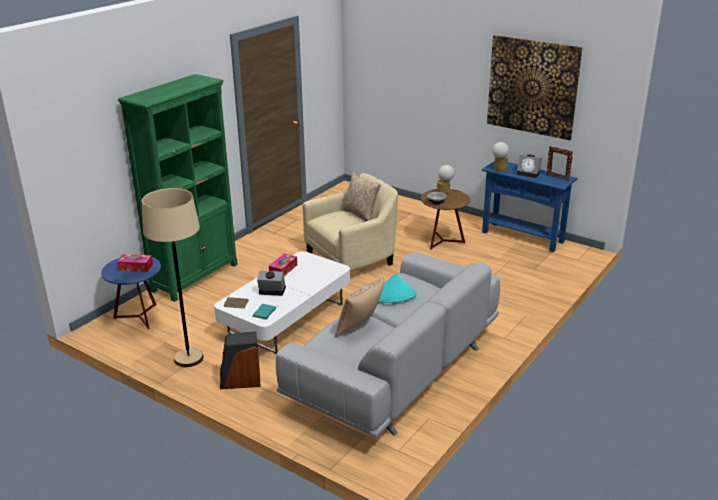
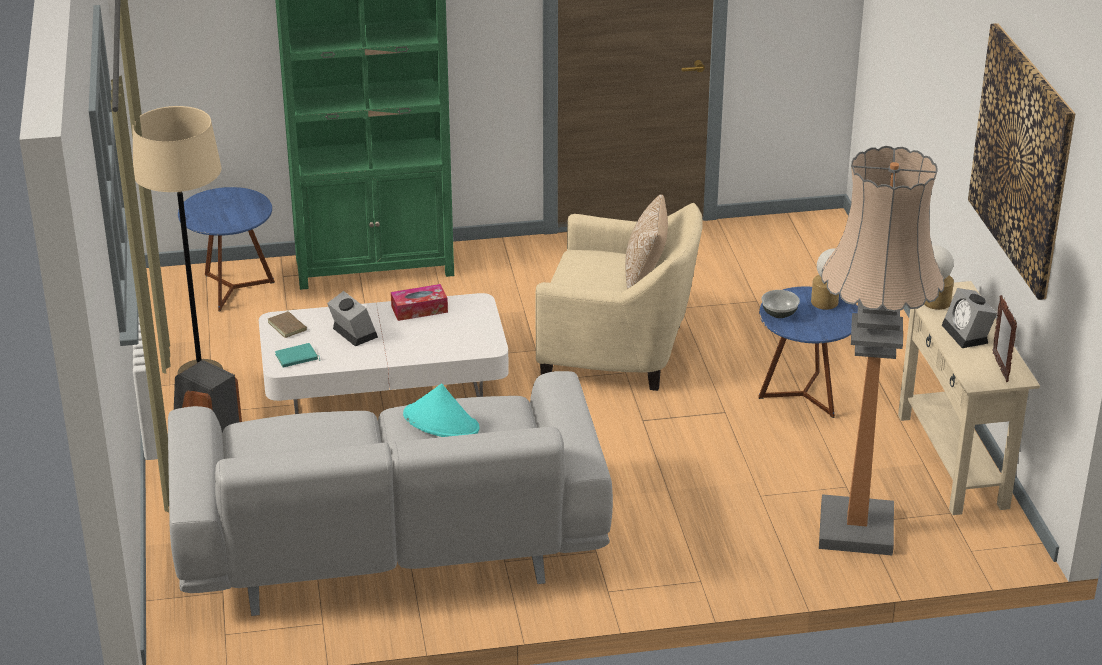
camera: 45 degrees right, 5 degrees up
tissue box [117,254,153,272] -> none
pillow [335,278,384,338] -> none
brown side table [421,189,470,250] -> blue side table [758,287,858,418]
blue console table [482,161,578,252] -> beige console table [898,281,1040,515]
none -> floor lamp [819,146,944,556]

